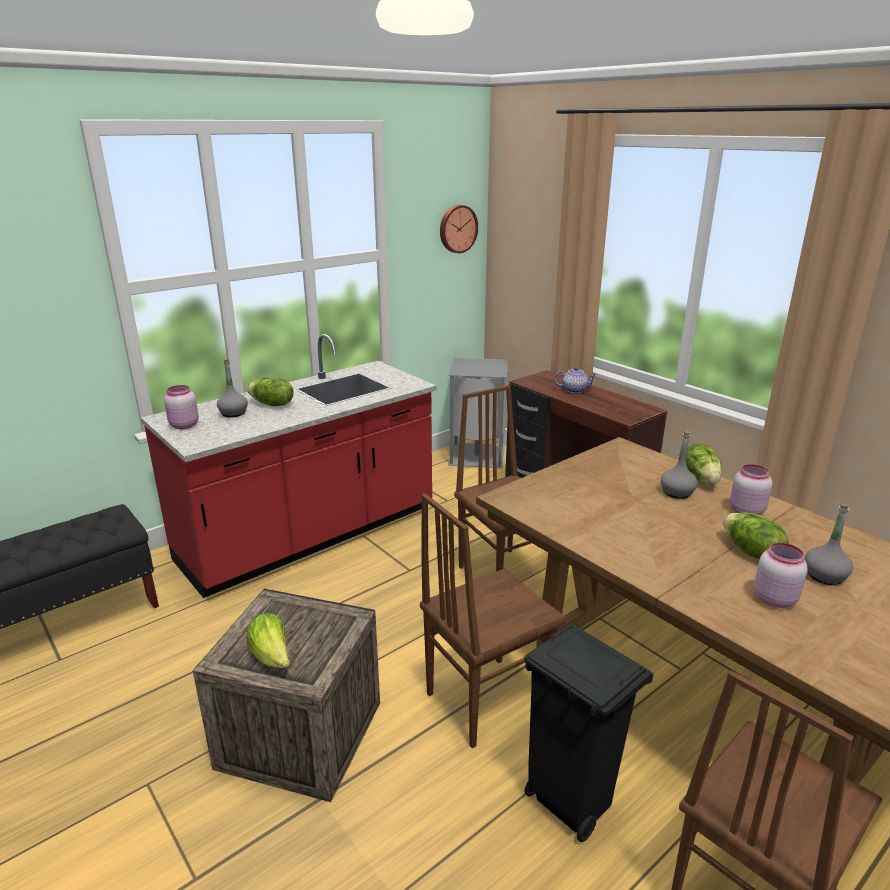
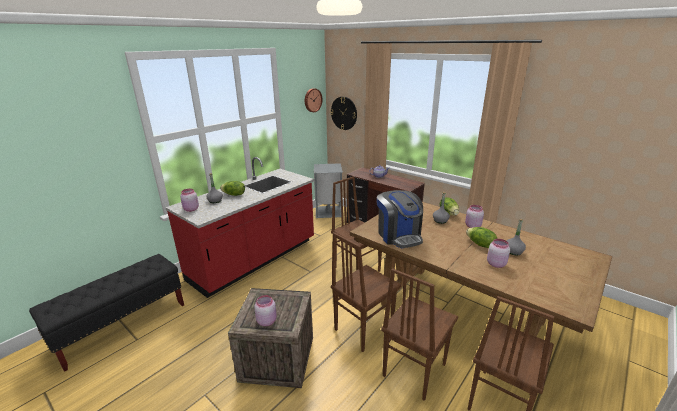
camera: 10 degrees left, 0 degrees up
lettuce [246,613,290,668] -> pink jar [254,295,277,326]
black trash can [524,623,654,842] -> brown chair [381,268,458,401]
none -> wall clock [330,97,357,130]
none -> coffee machine [377,190,423,248]

